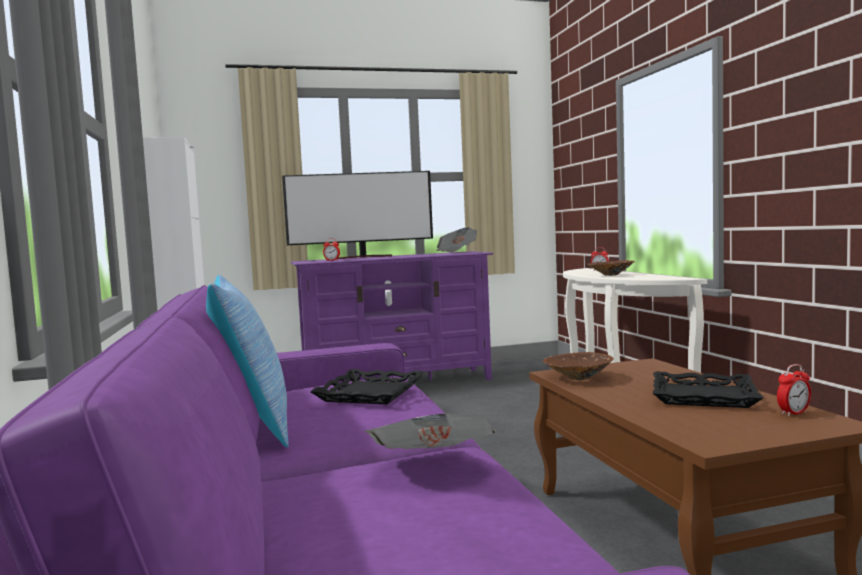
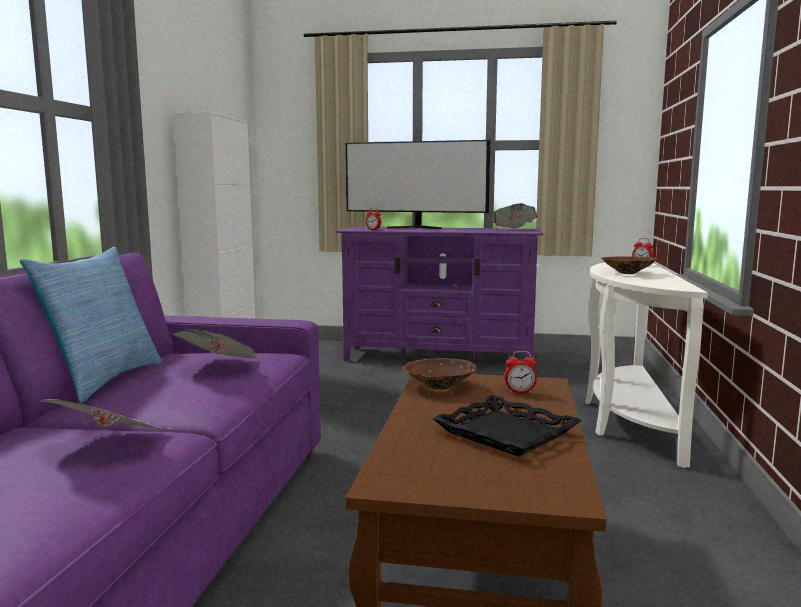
camera: 25 degrees right, 5 degrees up
black tray [310,369,424,404] -> newspaper [173,329,259,358]
alarm clock [777,364,811,416] -> alarm clock moved to [505,351,537,393]

